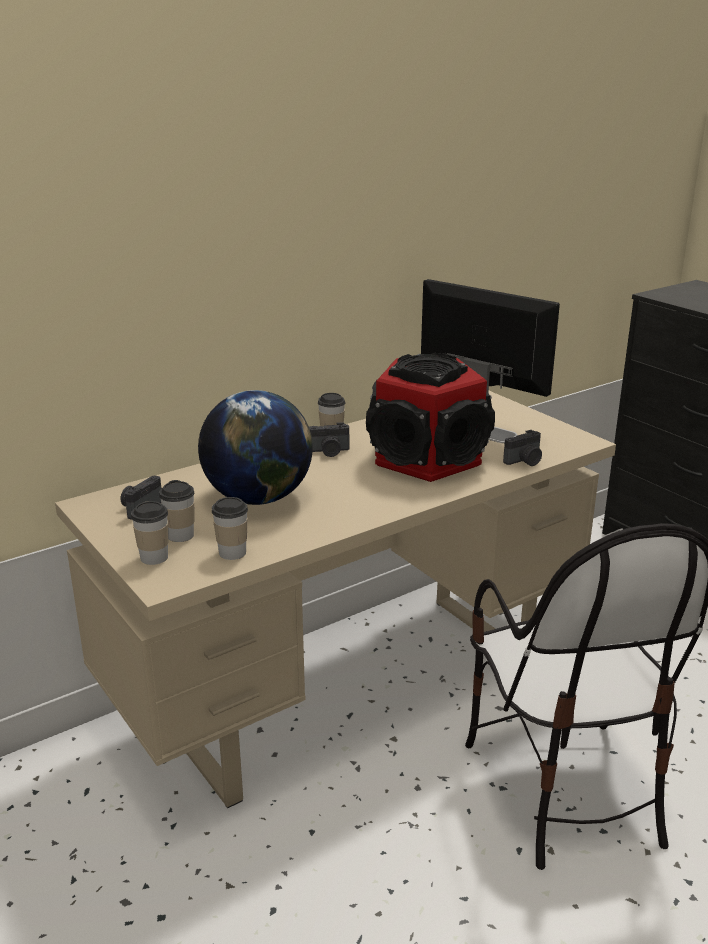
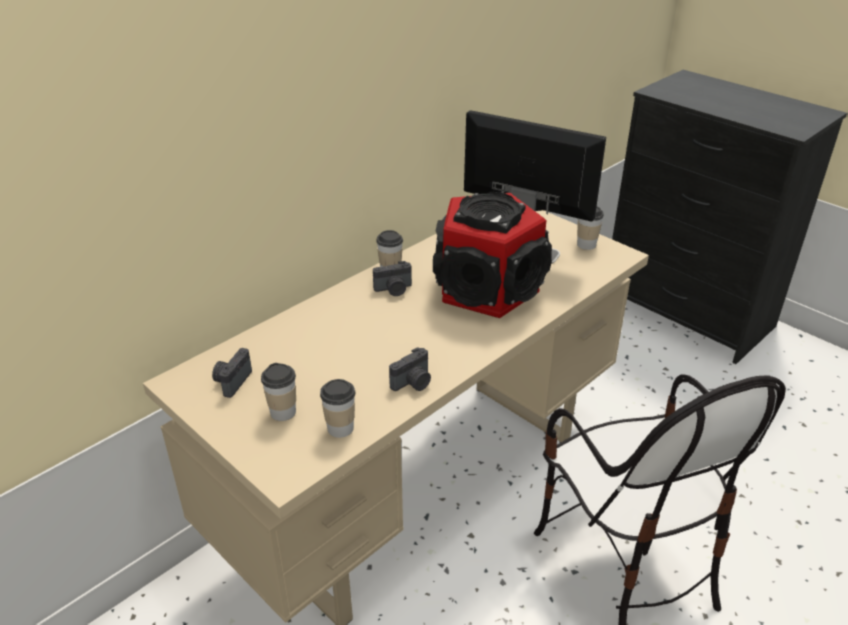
camera: 10 degrees left, 10 degrees up
cup [131,501,168,565] -> cup moved to [577,206,604,250]
globe [198,390,313,505] -> none
camera [503,430,542,466] -> camera moved to [389,347,431,391]

